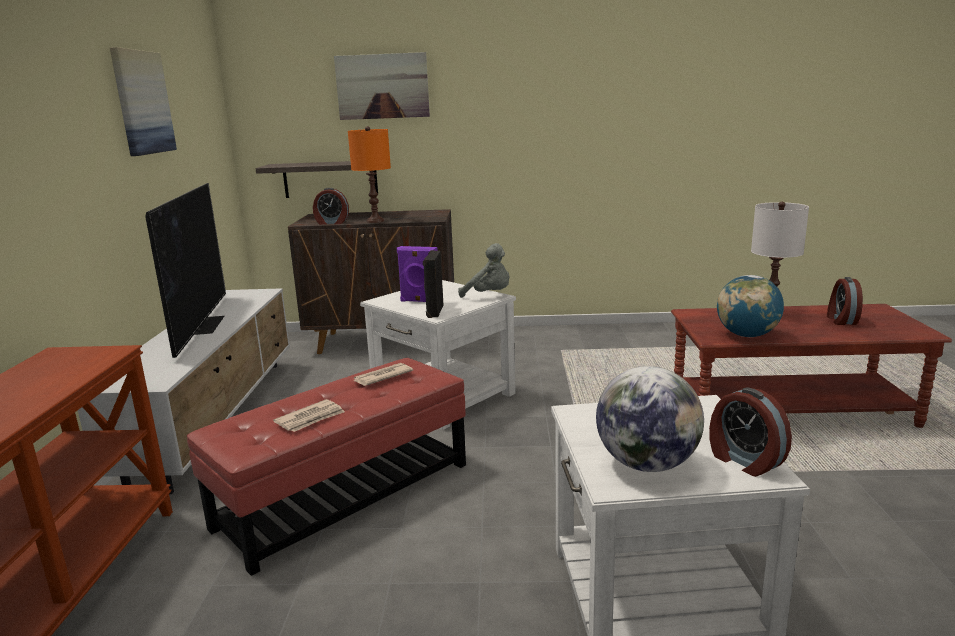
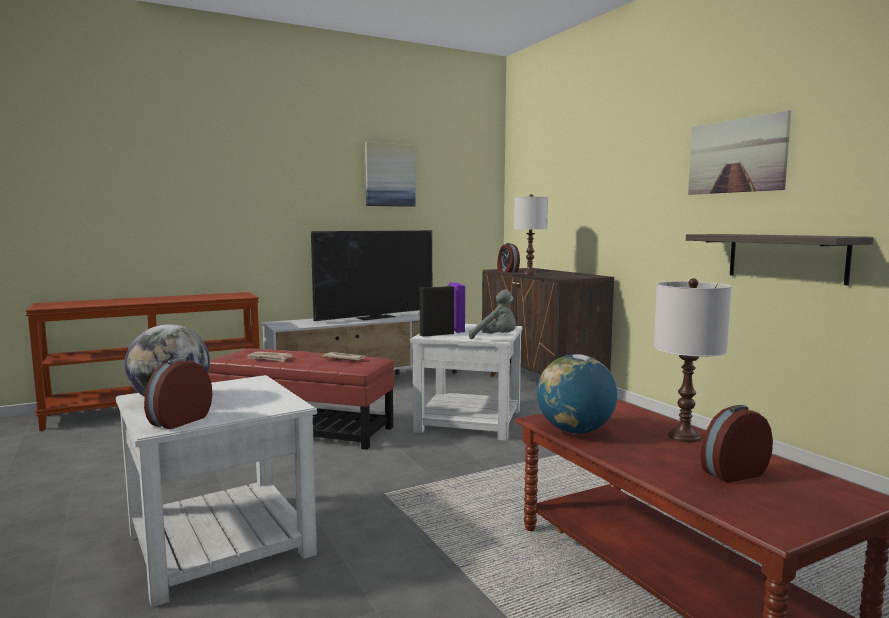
camera: 60 degrees right, 10 degrees down
shelf [255,161,378,198] -> shelf moved to [686,234,873,286]
picture [334,52,430,120] -> picture moved to [688,110,791,195]
orange table lamp [348,126,391,223] -> white table lamp [514,194,548,275]
grey plush toy [458,243,509,298] -> grey plush toy turned 60 degrees counterclockwise [469,290,516,339]

